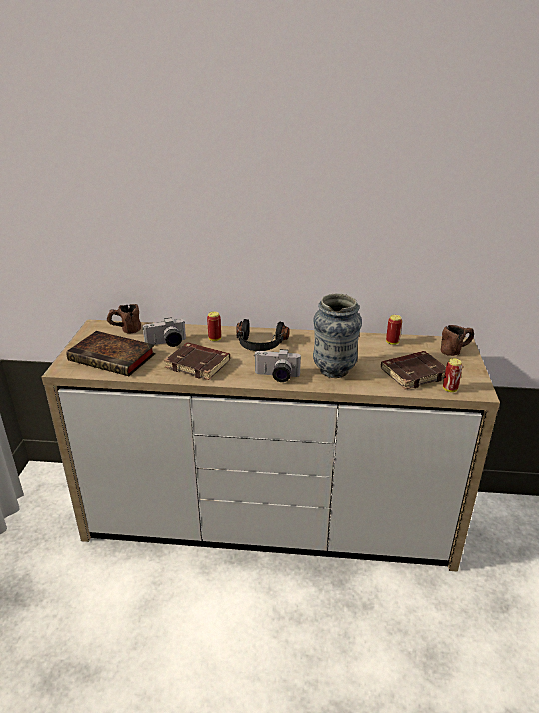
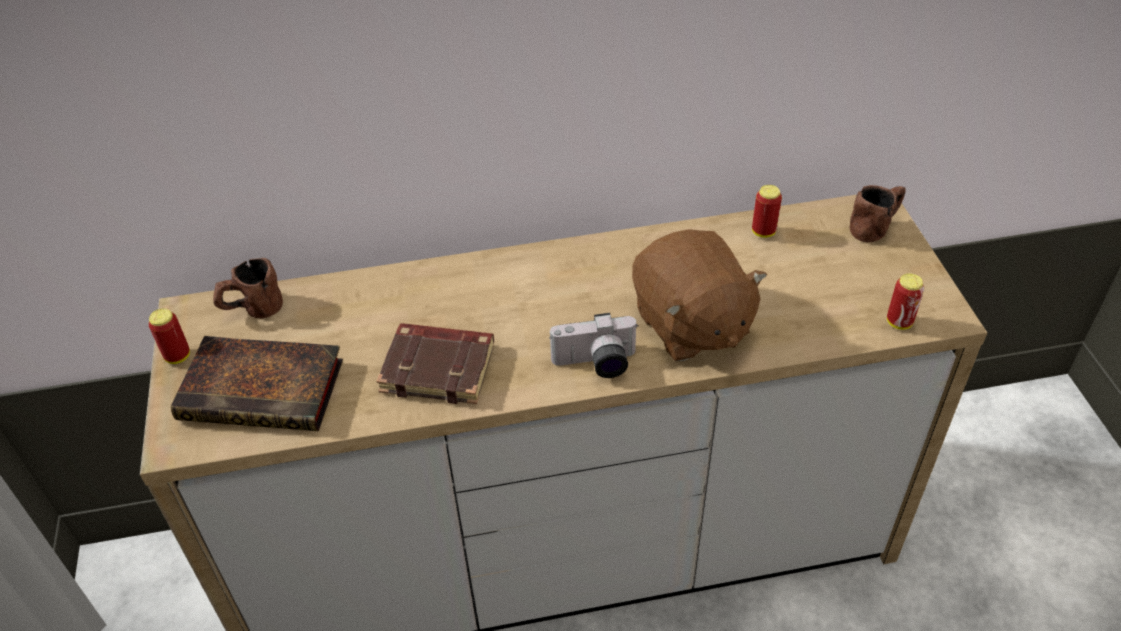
camera: 15 degrees left, 15 degrees up
camera [142,317,186,347] -> none
can [207,311,221,341] -> can moved to [149,308,190,364]
black headphones [236,319,290,351] -> none
vase [313,293,362,378] -> brown plush toy [632,229,767,361]
brown book [381,351,446,390] -> none

